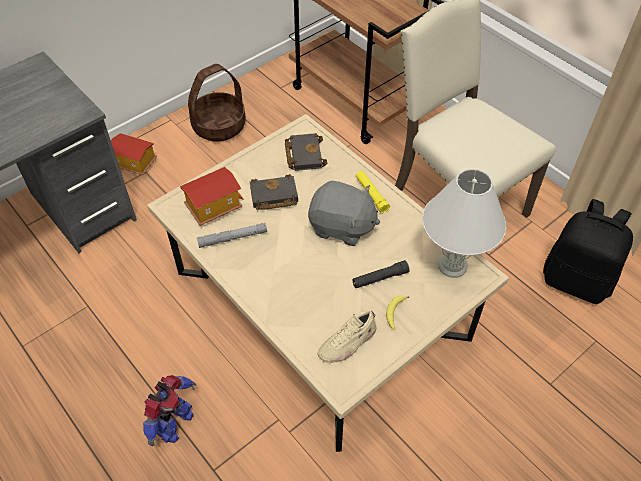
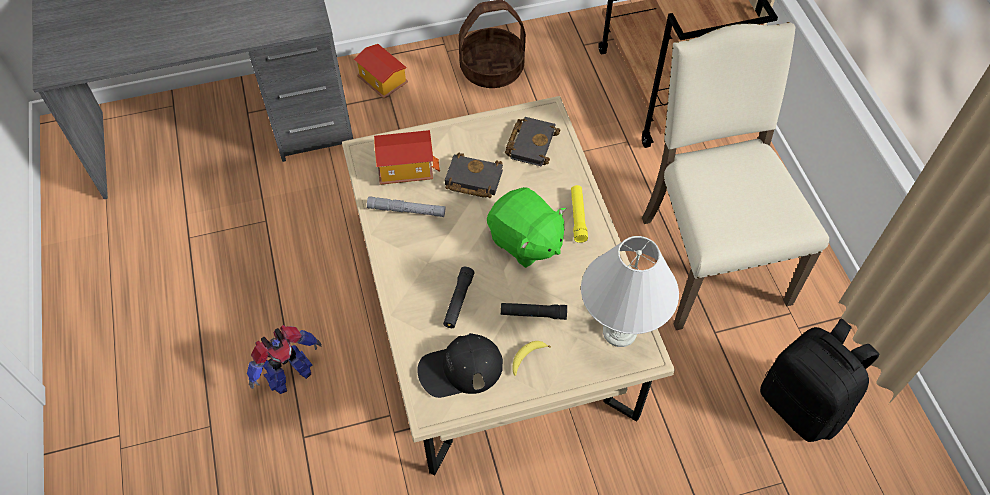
camera: 25 degrees right, 5 degrees up
grey plush toy [308,181,380,246] -> green plush toy [487,187,566,268]
beige shoe [318,310,376,363] -> black cap [417,333,503,398]
none -> black flashlight [443,267,475,328]

